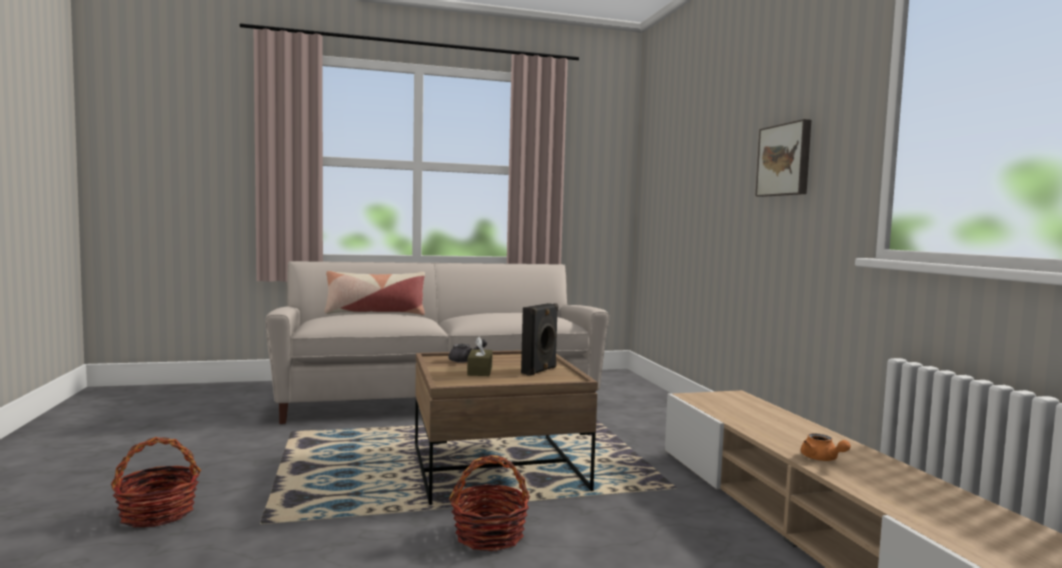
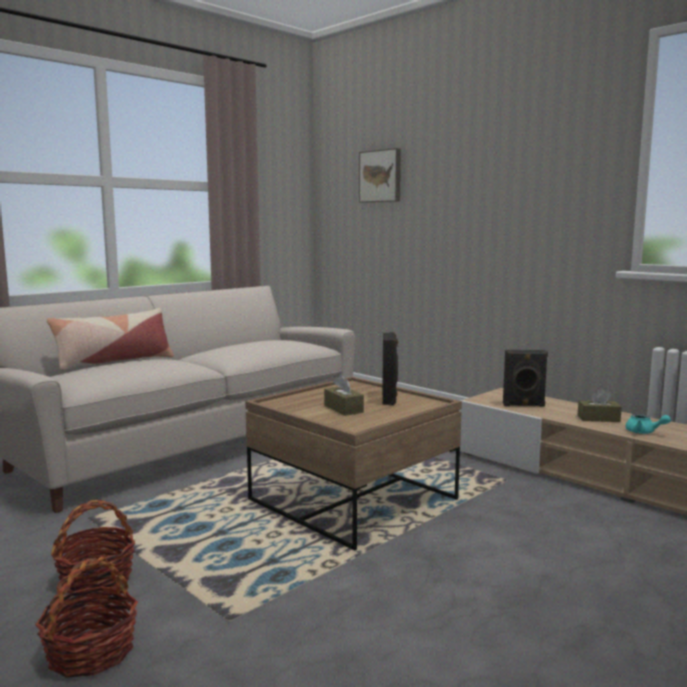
camera: 30 degrees left, 5 degrees up
grey teapot [448,339,487,362] -> none
basket [449,455,530,551] -> basket moved to [51,500,135,594]
picture [755,119,812,197] -> picture moved to [359,148,401,203]
orange teapot [801,433,851,461] -> turquoise teapot [625,414,671,434]
none -> black speaker [503,350,548,407]
none -> brown tissue box [578,389,622,422]

